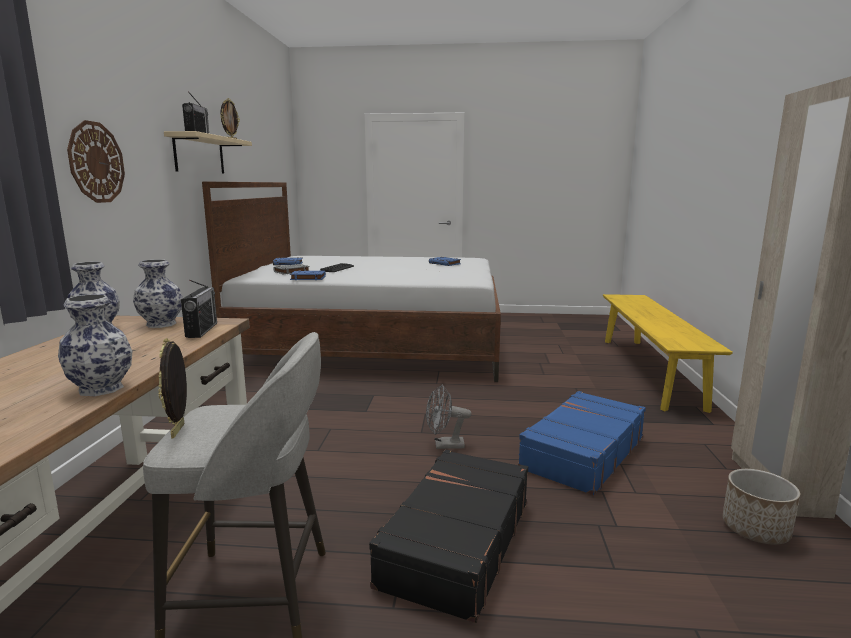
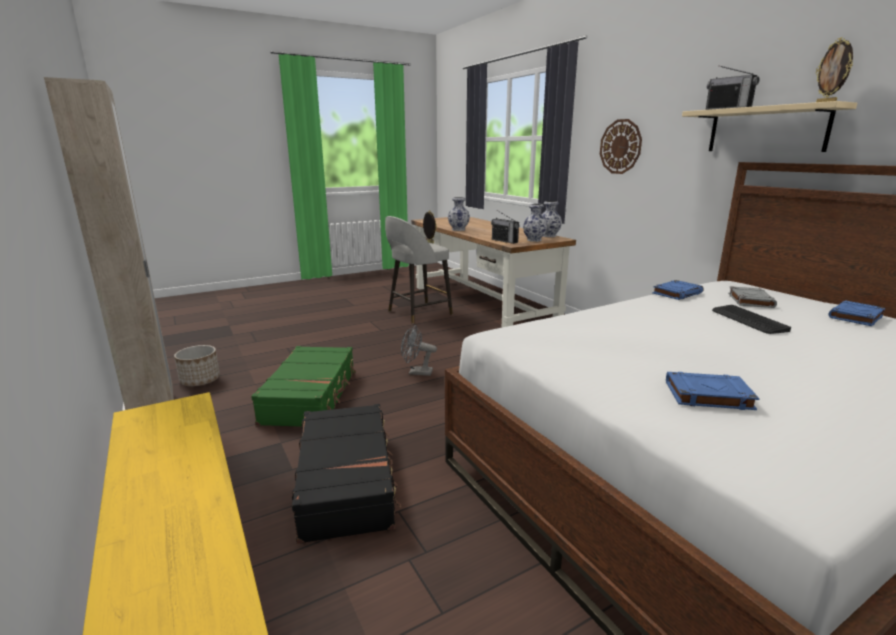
camera: 145 degrees right, 5 degrees up
black suitcase [369,449,528,623] -> black suitcase moved to [292,404,401,544]
grey fan [426,385,471,449] -> grey fan turned 135 degrees counterclockwise [401,325,437,376]
blue suitcase [518,391,646,495] -> green suitcase [251,346,356,427]

